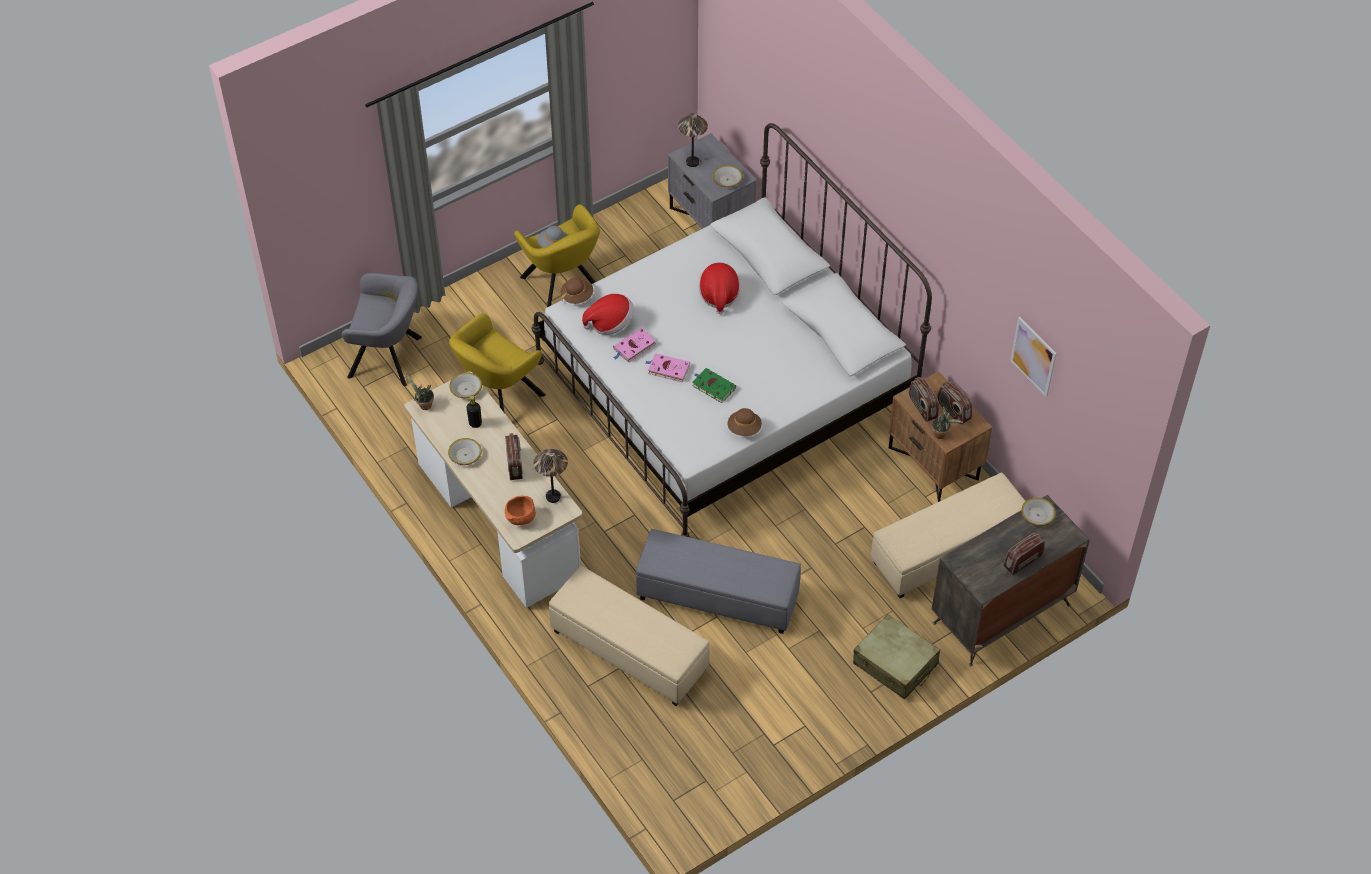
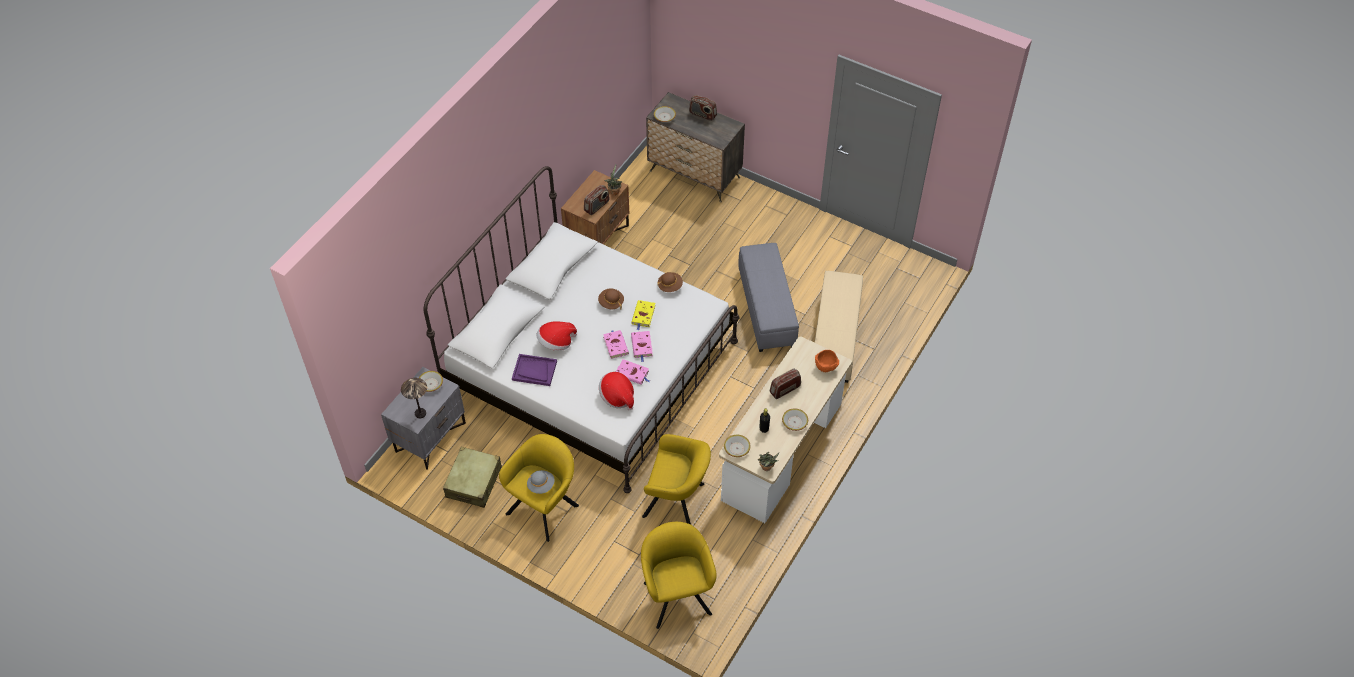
camera: 115 degrees left, 0 degrees up
grey armchair [342,273,422,386] -> yellow armchair [641,522,716,629]
table lamp [533,449,568,503] -> none
brown hat [560,278,593,304] -> brown hat moved to [598,288,624,310]
green book [692,368,736,403] -> yellow book [631,300,655,330]
beige suitcase [853,614,940,699] -> beige suitcase moved to [443,447,502,508]
beige ottoman [871,473,1026,598] -> none
radio [937,381,972,425] -> none
picture [1010,317,1057,397] -> none
none -> purple tray [512,354,557,386]
none -> pink book [603,330,629,359]

